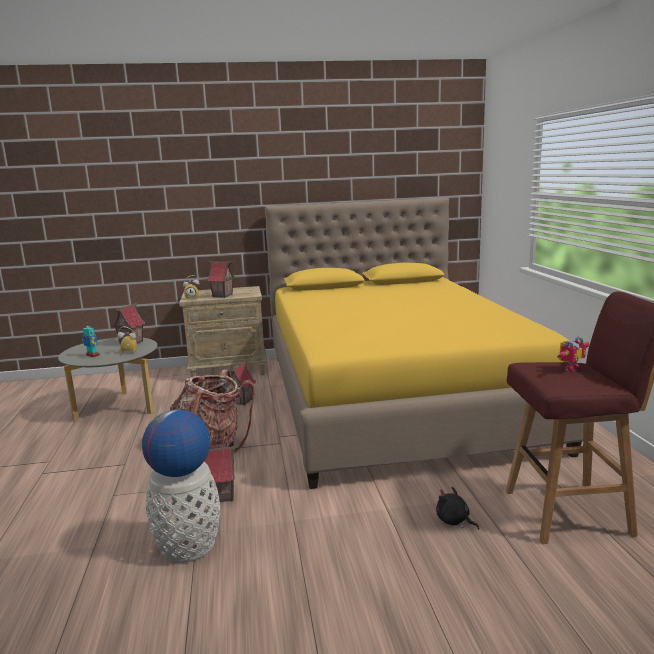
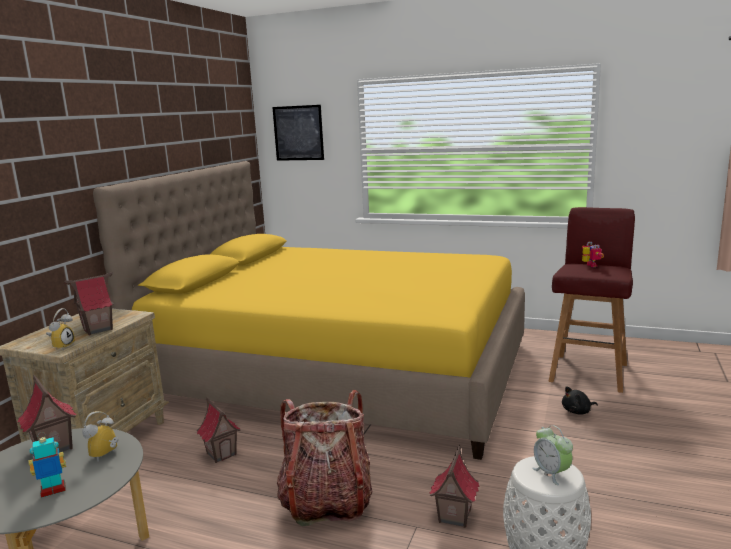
camera: 60 degrees left, 0 degrees up
globe [142,409,210,477] -> alarm clock [532,425,573,485]
none -> picture [272,105,324,161]

